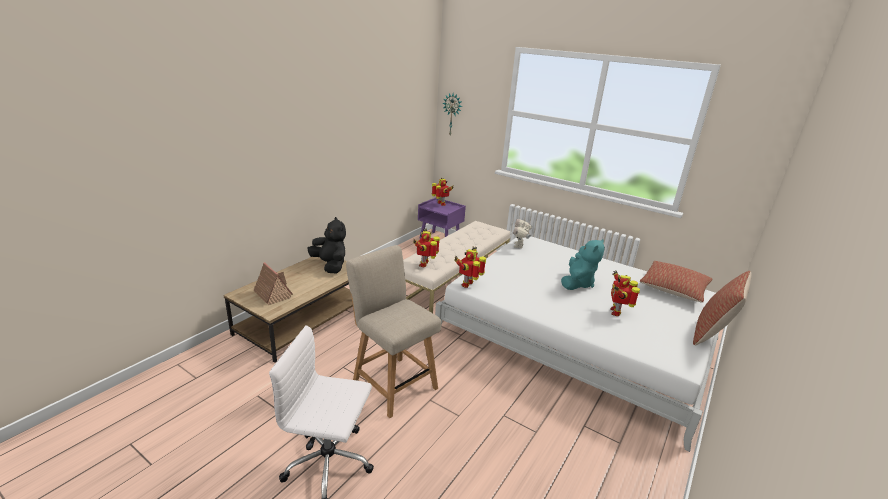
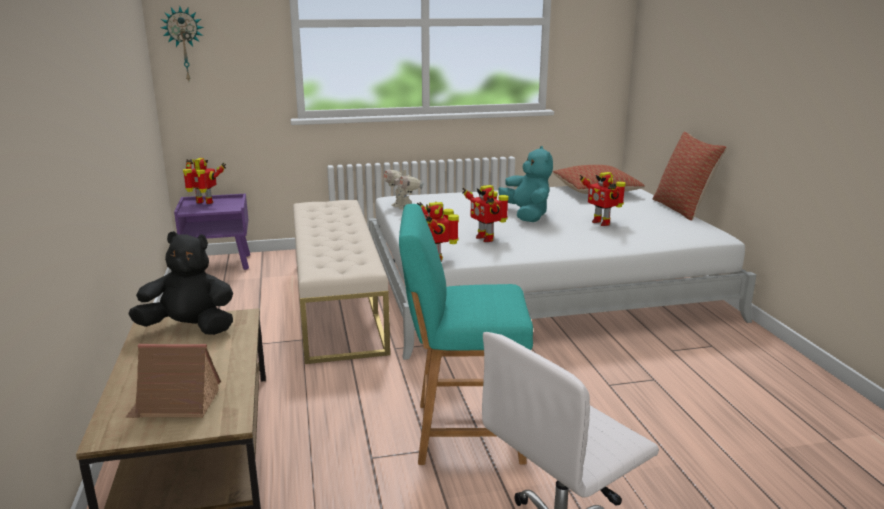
camera: 45 degrees left, 5 degrees down
beige chair [346,245,441,418] -> turquoise chair [399,204,533,465]
toy robot [413,228,440,267] -> toy robot moved to [462,185,508,242]

